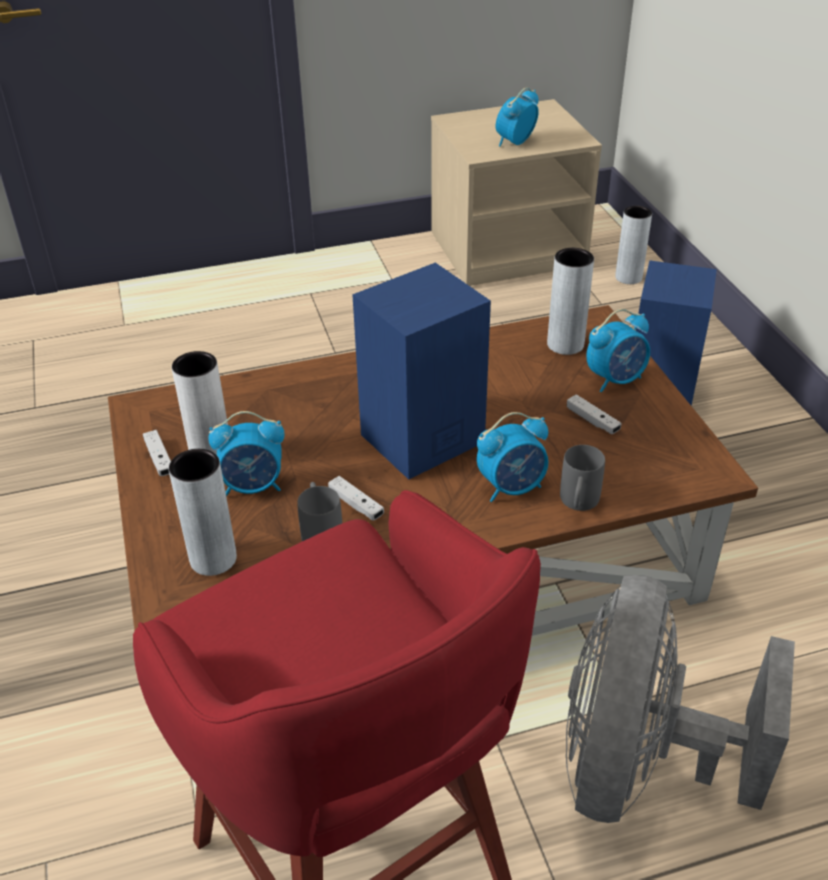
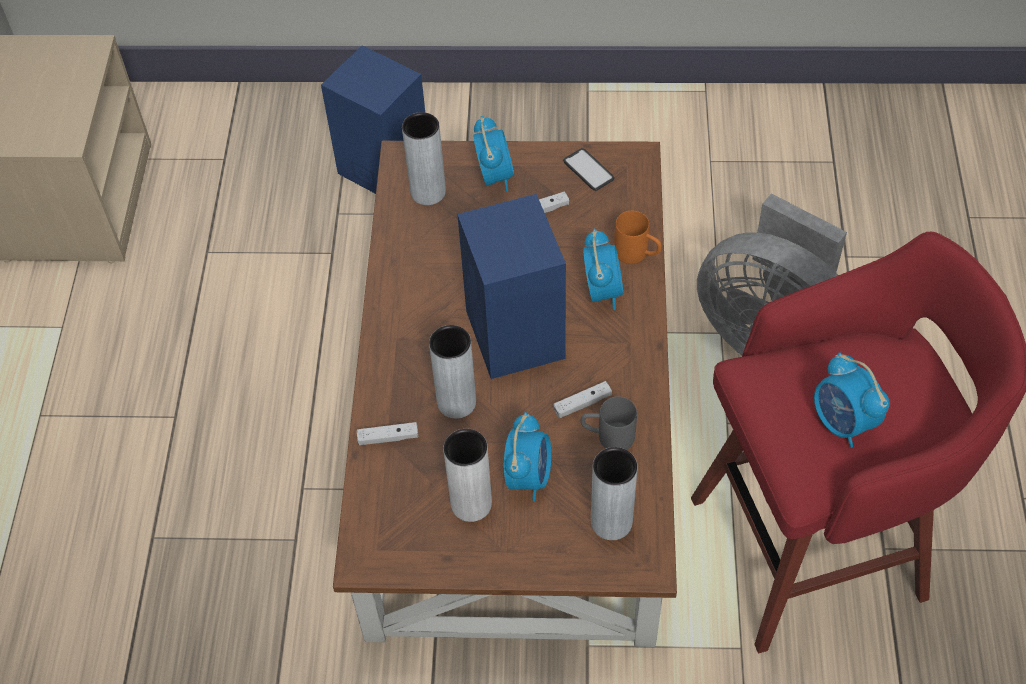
camera: 70 degrees left, 15 degrees up
white game controller [143,430,171,476] -> white game controller moved to [357,422,418,445]
alarm clock [496,87,539,147] -> alarm clock moved to [814,352,890,447]
grey mug [560,445,605,511] -> orange mug [614,211,662,264]
grey vase [615,206,652,284] -> grey vase moved to [429,325,476,419]
none -> phone [563,148,614,191]

